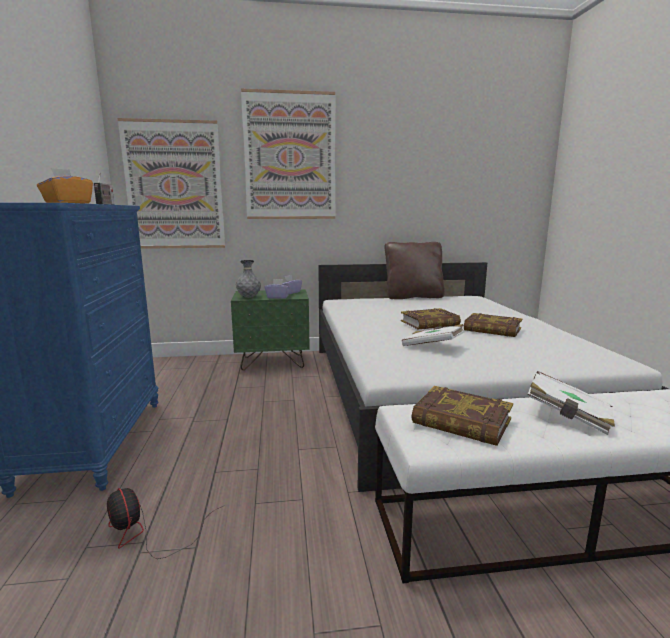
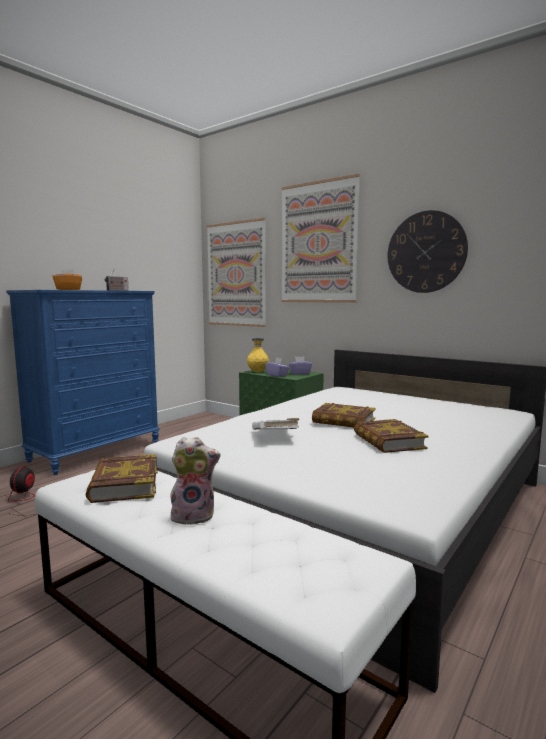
camera: 45 degrees right, 5 degrees down
grey vase [236,260,261,298] -> yellow vase [247,338,269,372]
brown pillow [385,242,445,299] -> none
white book [527,371,615,435] -> plush toy [170,437,221,525]
none -> wall clock [387,210,468,293]

